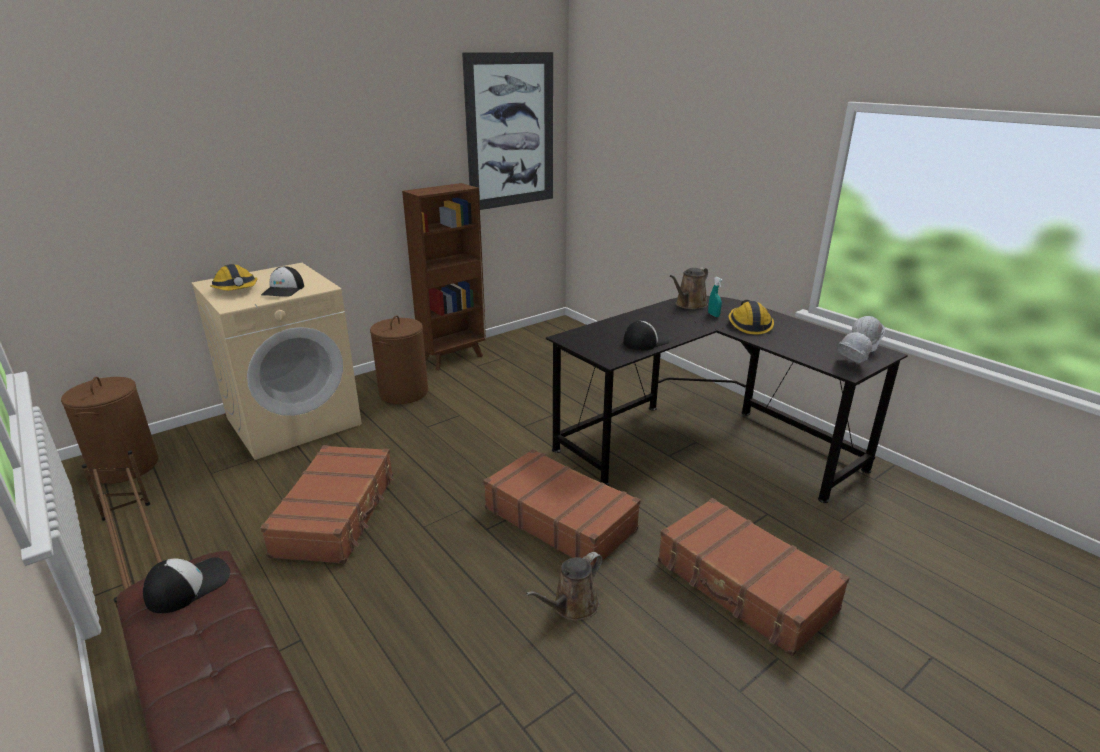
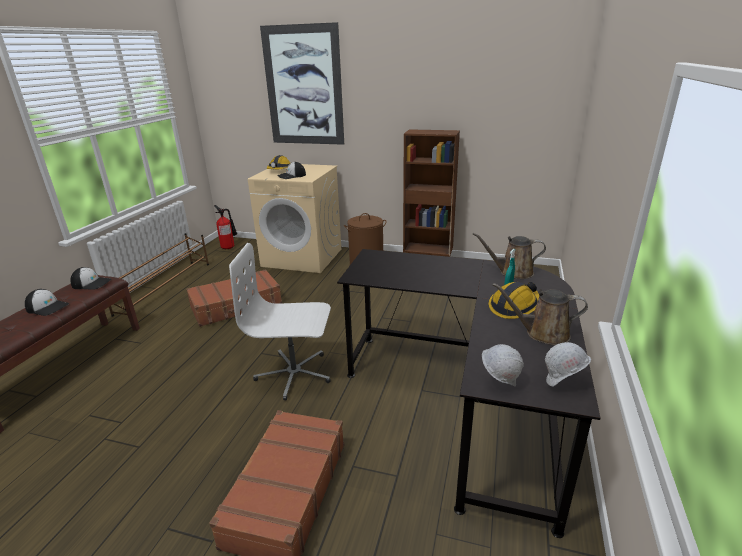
camera: 55 degrees right, 0 degrees up
brown laundry basket [61,377,159,484] -> fire extinguisher [214,205,237,249]
picture [462,52,553,210] -> picture moved to [260,22,344,145]
brown suitcase [483,449,641,568] -> white office chair [229,243,331,400]
brown watering can [526,552,603,621] -> brown watering can moved to [492,283,588,345]
cap [623,321,670,350] -> cap moved to [25,289,69,316]

